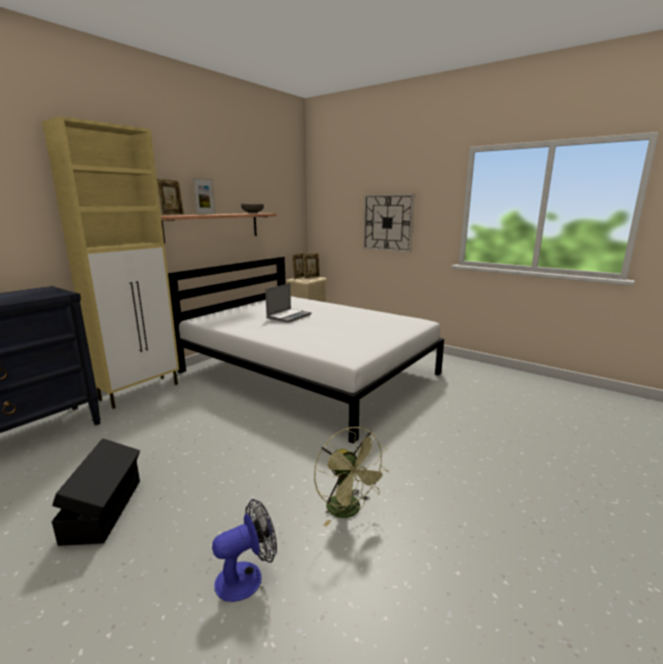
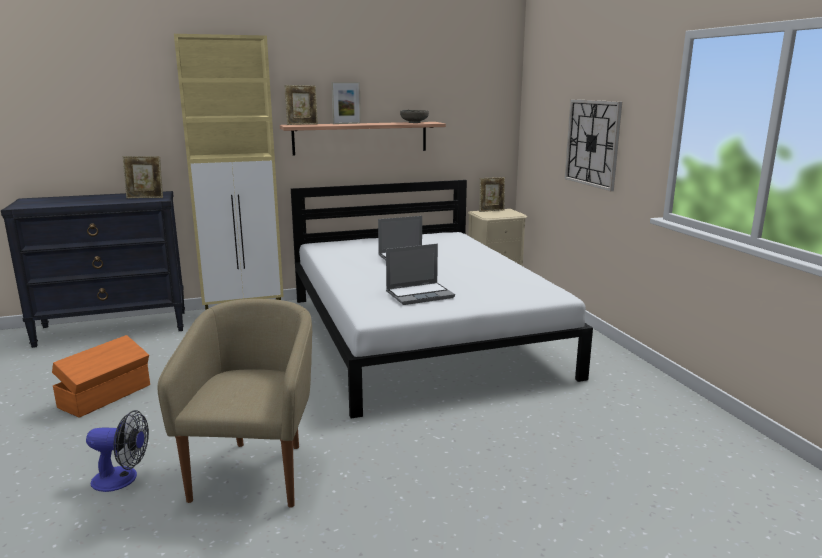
camera: 35 degrees right, 0 degrees up
black storage box [52,438,140,546] -> orange storage box [52,335,150,418]
picture frame [303,253,320,279] -> picture frame moved to [123,156,163,198]
green fan [314,427,389,527] -> beige armchair [158,299,312,508]
none -> laptop [386,244,455,305]

